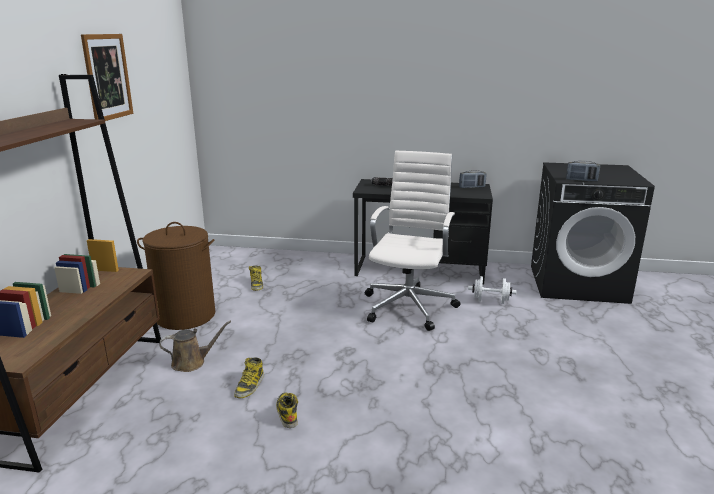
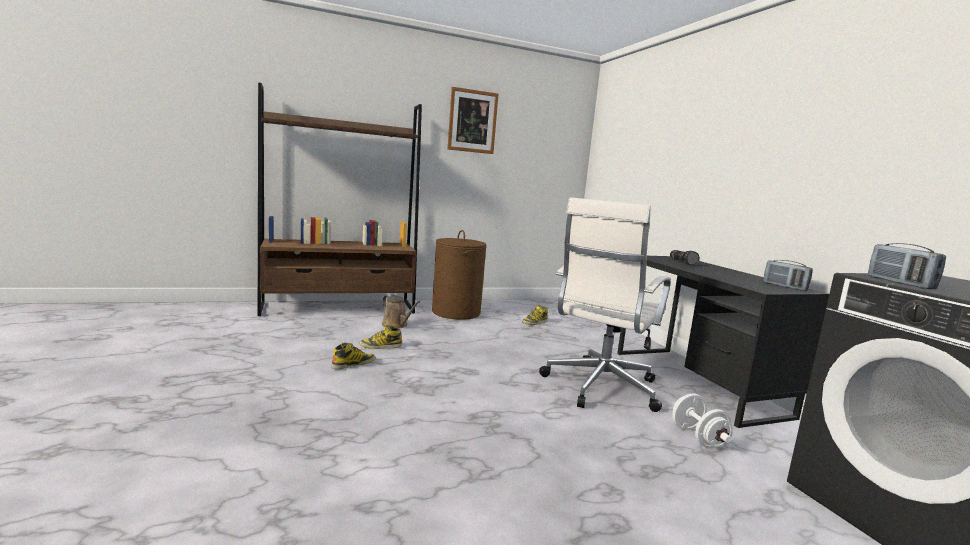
camera: 60 degrees right, 10 degrees down
white office chair [365,150,460,331] -> white office chair turned 135 degrees clockwise [539,197,671,412]

